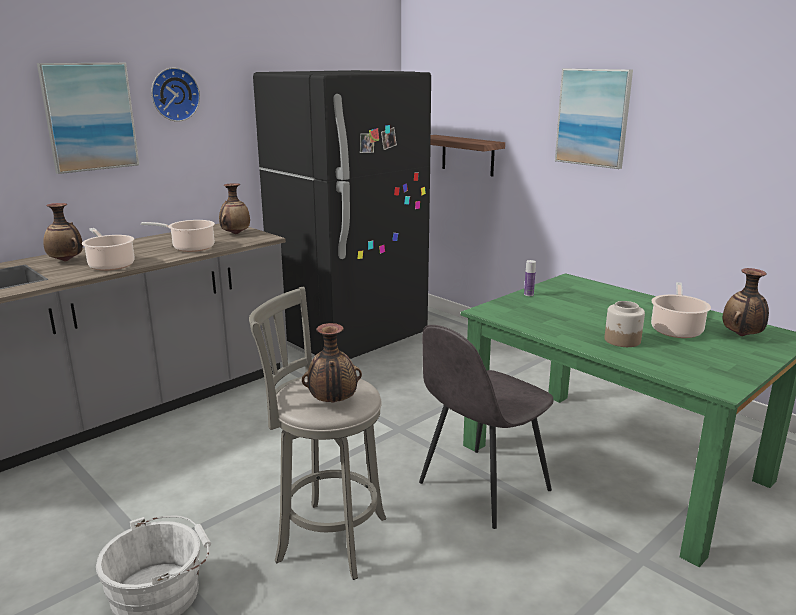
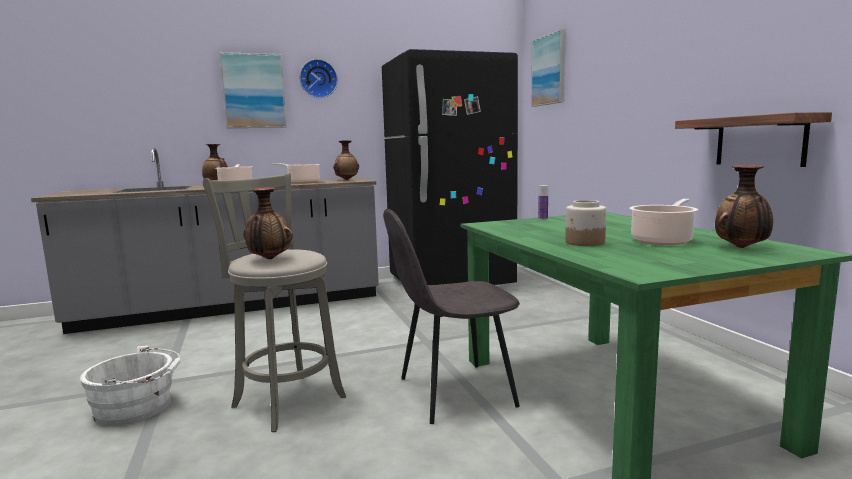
camera: 25 degrees right, 10 degrees down
shelf [431,135,505,176] -> shelf moved to [675,112,832,167]
picture [555,69,633,169] -> picture moved to [531,29,566,107]

